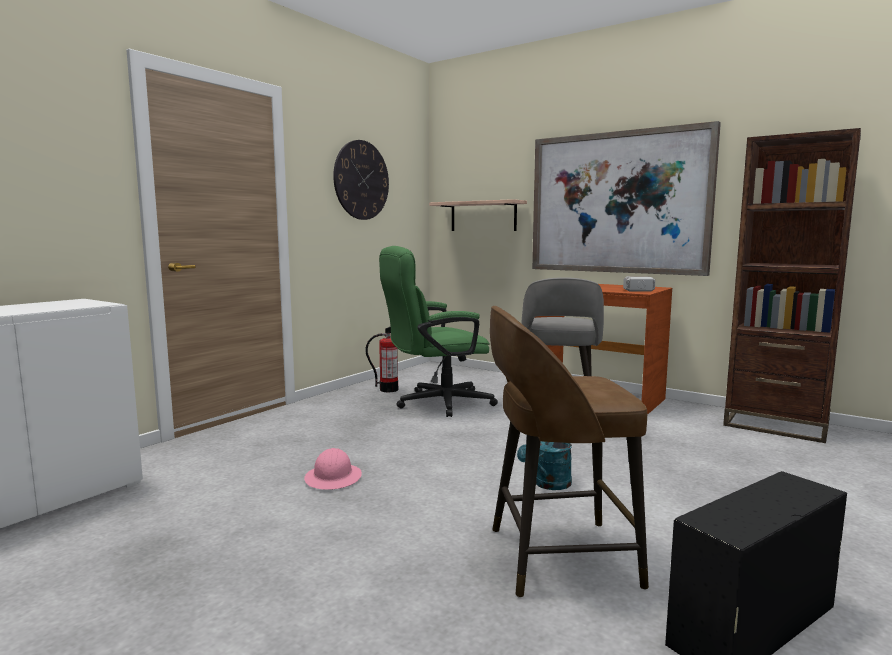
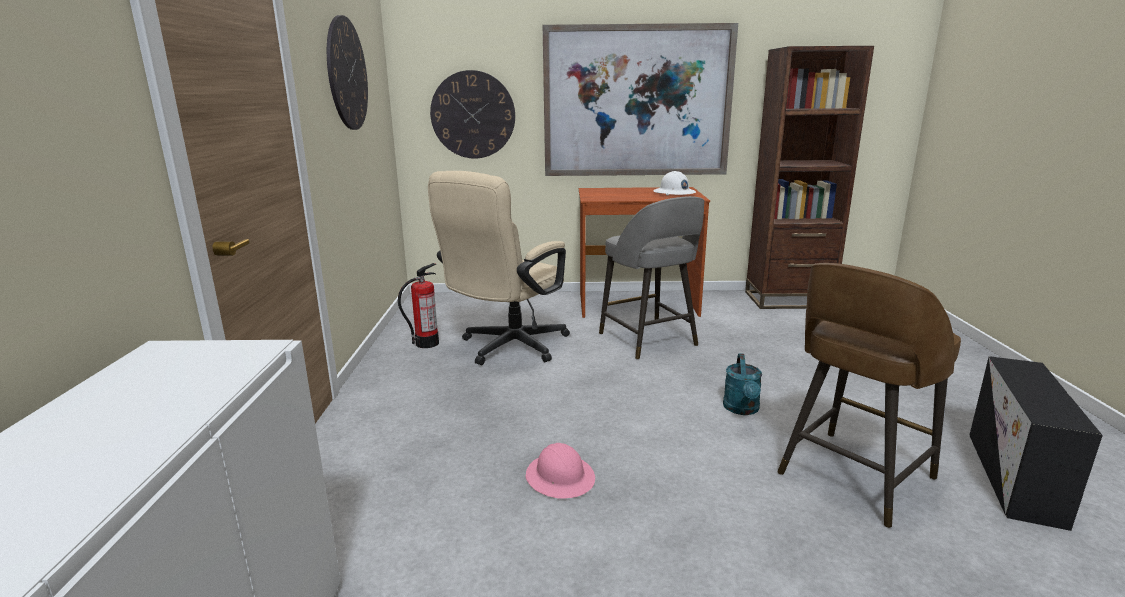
camera: 35 degrees left, 10 degrees up
green office chair [379,246,498,417] -> beige office chair [428,171,570,365]
shelf [429,199,527,231] -> wall clock [430,70,515,159]
hammer [623,276,655,291] -> white hard hat [653,171,696,195]

